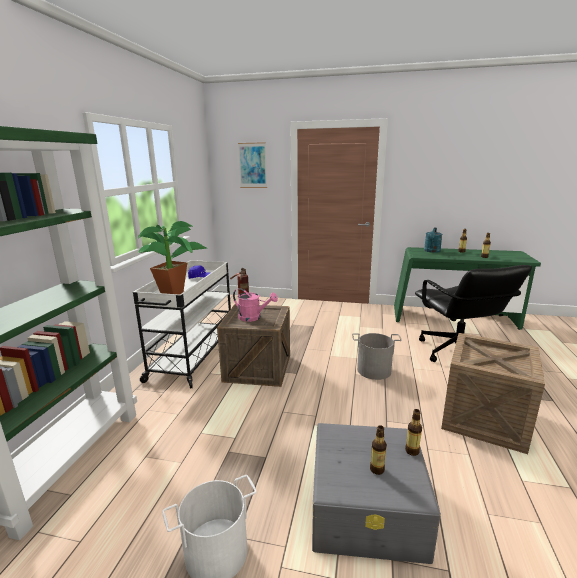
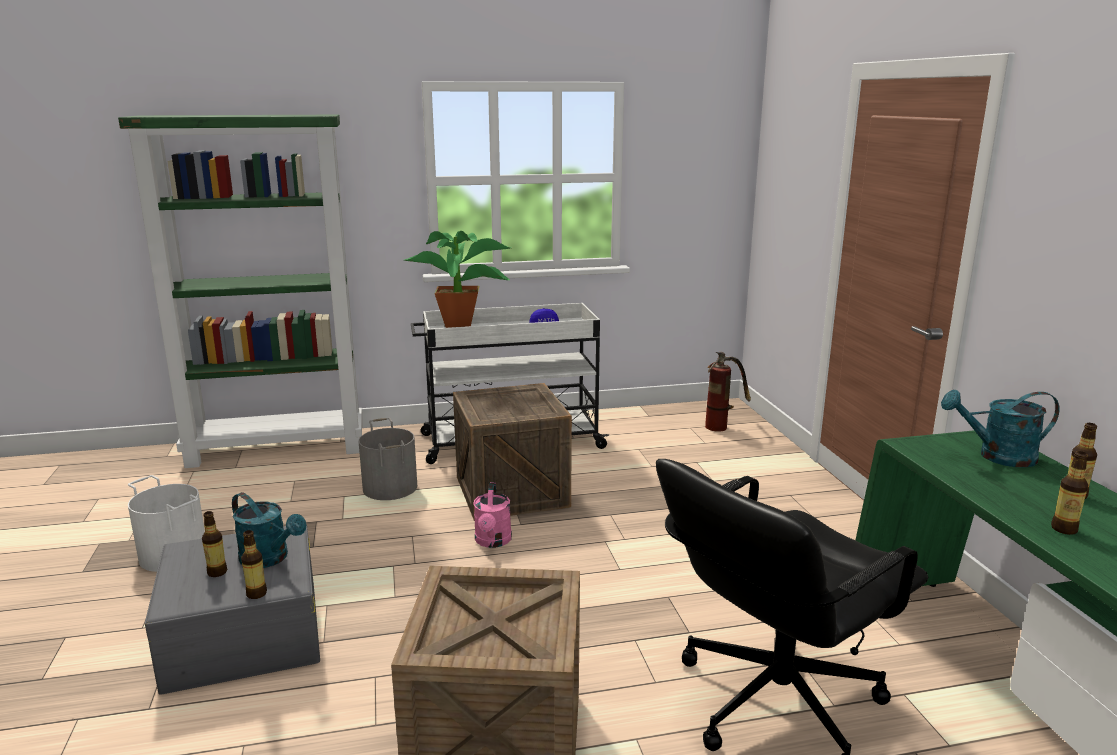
camera: 65 degrees right, 0 degrees up
pink watering can [233,288,278,322] -> pink watering can moved to [473,482,512,548]
picture [238,142,267,188] -> none
grey bucket [352,333,402,380] -> grey bucket moved to [358,418,417,500]
none -> turquoise watering can [232,492,306,568]

